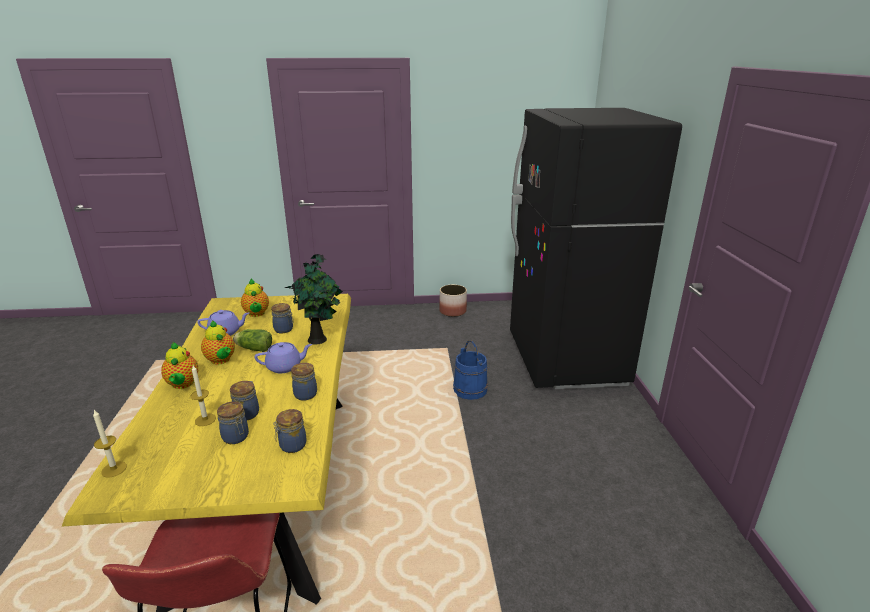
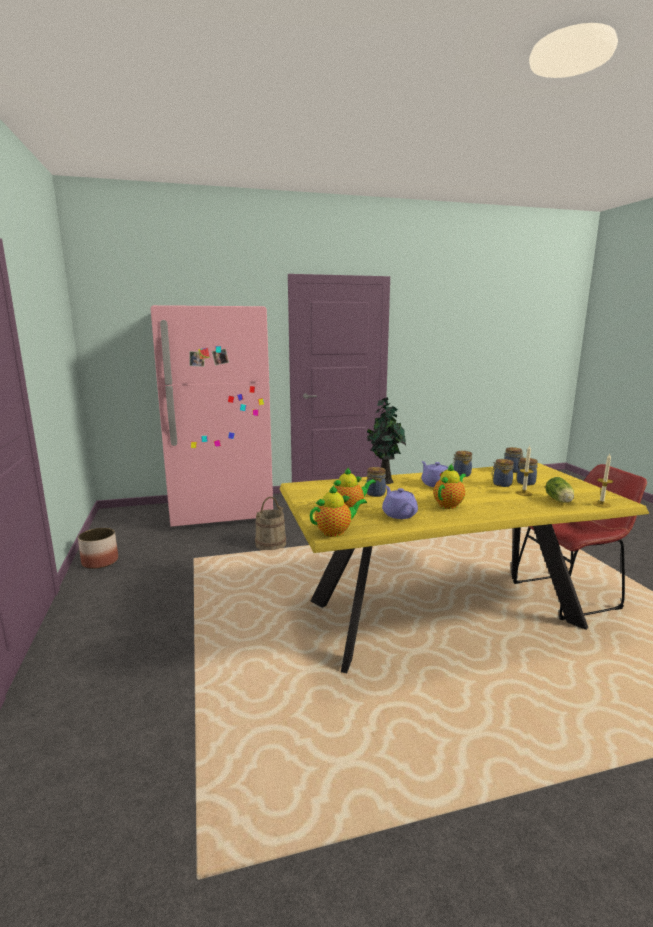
camera: 100 degrees left, 10 degrees down
teapot [161,342,198,389] -> teapot moved to [310,485,367,537]
lettuce [233,329,272,352] -> lettuce moved to [545,477,574,503]
blue bucket [453,340,488,400] -> beige bucket [255,497,286,550]
black fridge [510,108,682,389] -> pink fridge [150,305,273,527]

